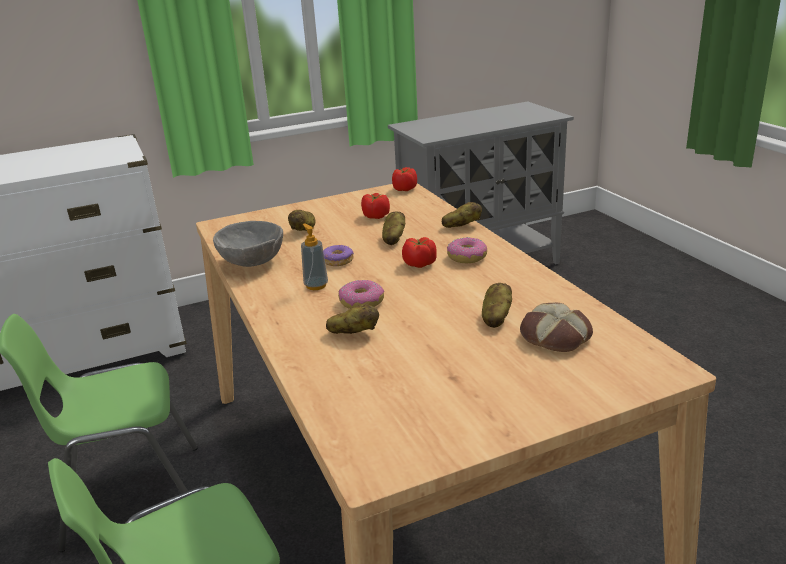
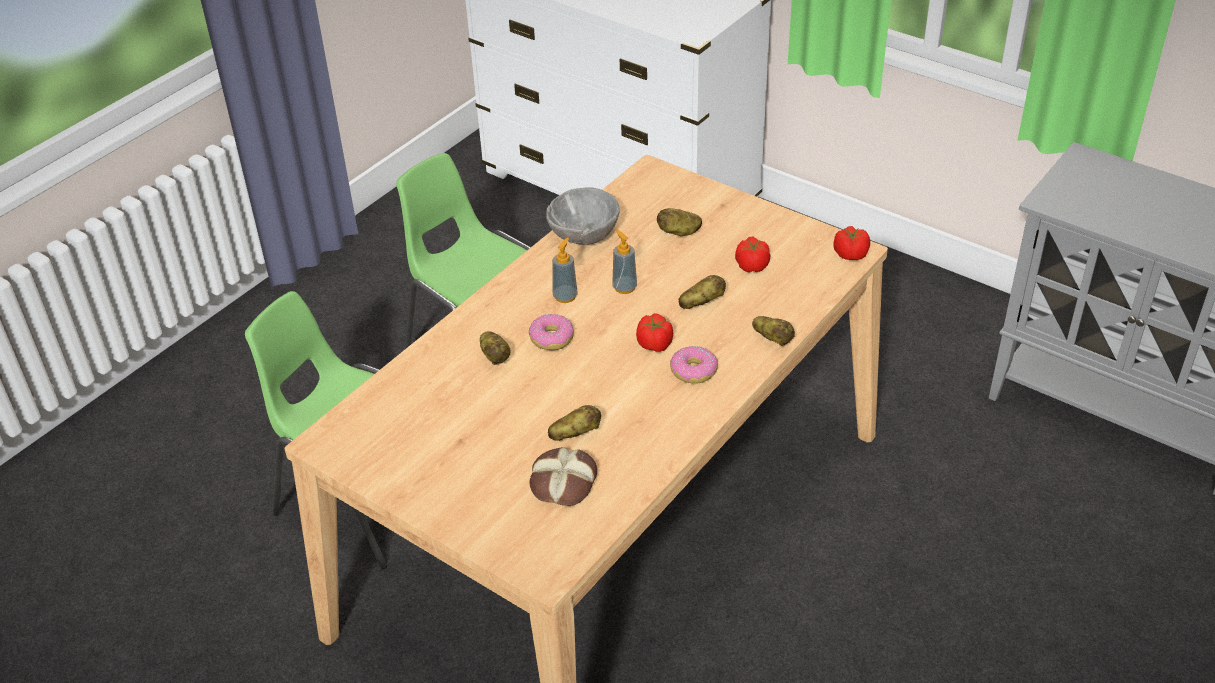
camera: 60 degrees right, 15 degrees up
donut [323,245,353,266] -> soap dispenser [612,229,637,294]

